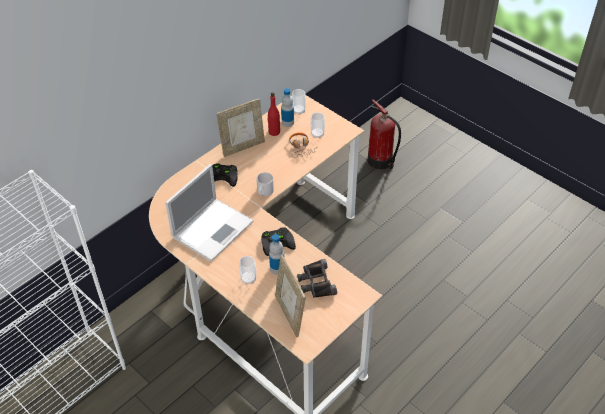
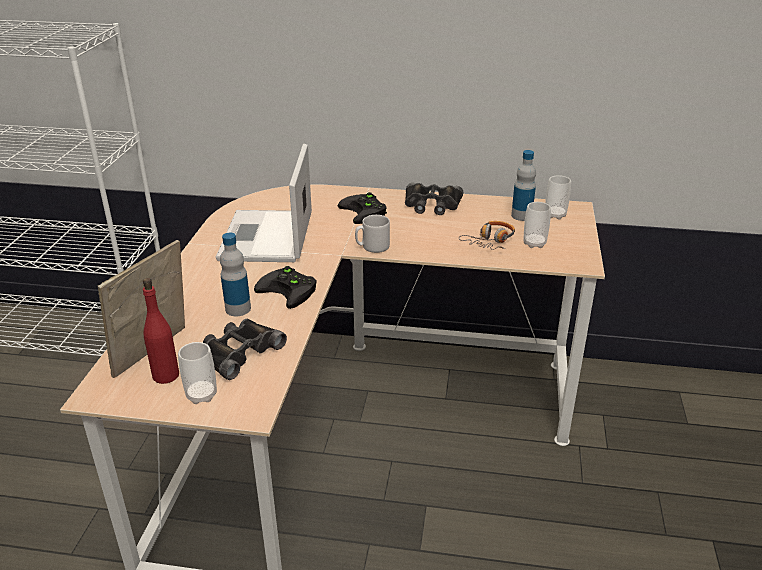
camera: 55 degrees right, 15 degrees down
laptop [165,164,254,262] -> laptop turned 90 degrees clockwise [216,144,312,262]
picture frame [216,99,265,157] -> black binoculars [405,183,464,215]
cup [239,256,256,285] -> cup moved to [178,342,217,404]
red bottle [267,92,280,136] -> red bottle moved to [143,278,179,384]
fire extinguisher [368,100,401,169] -> none

